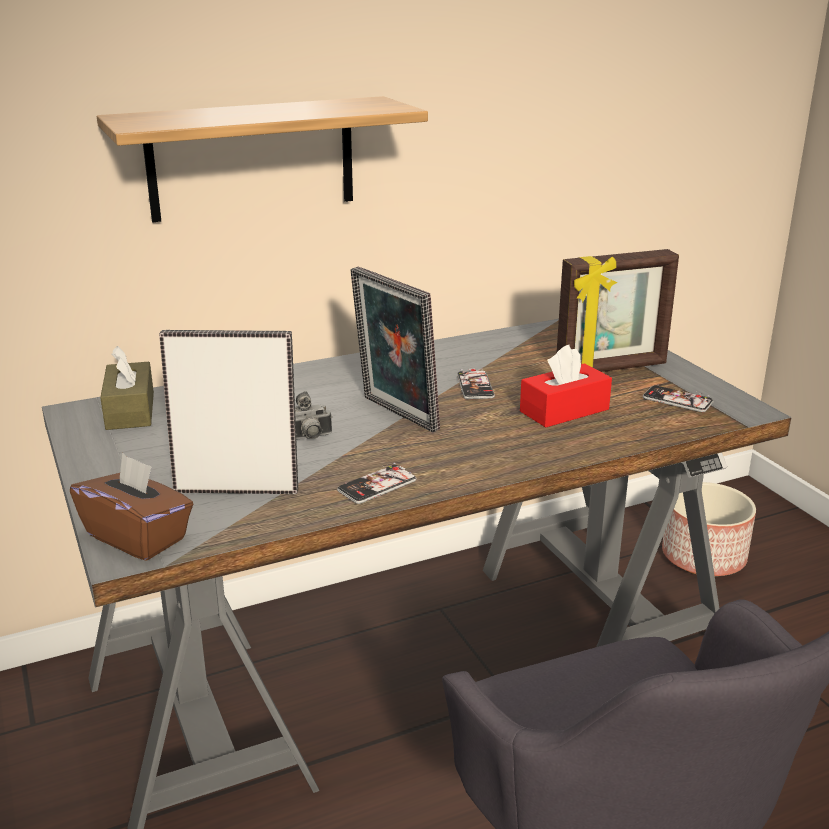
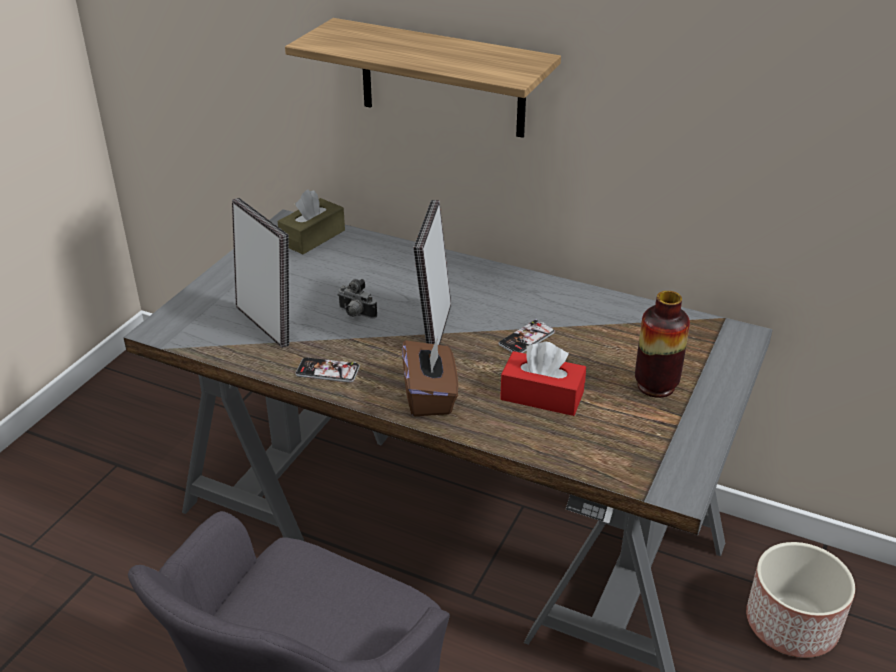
camera: 50 degrees right, 10 degrees up
brown tissue box [70,453,193,560] -> brown tissue box moved to [402,337,458,416]
picture frame [556,249,679,372] -> vase [635,291,690,398]
phone [643,385,714,412] -> none

